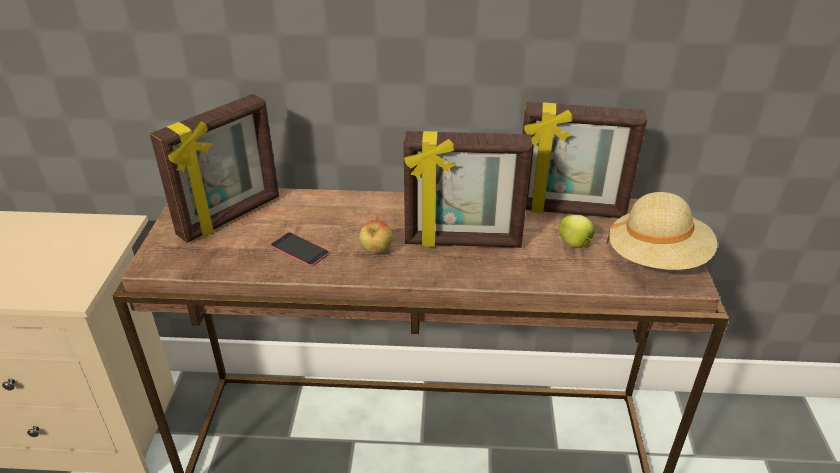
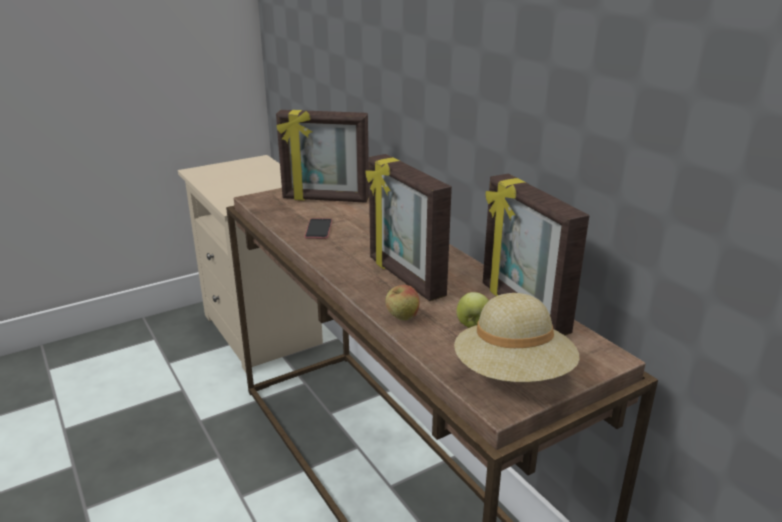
camera: 55 degrees right, 10 degrees down
apple [359,220,392,253] -> apple moved to [385,285,419,321]

